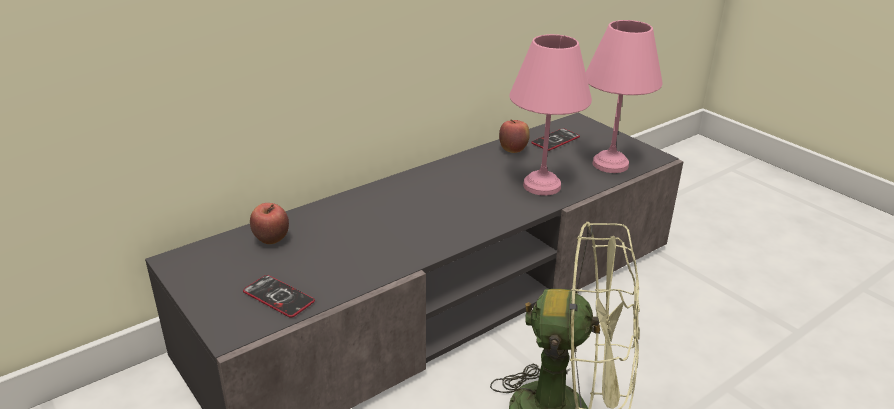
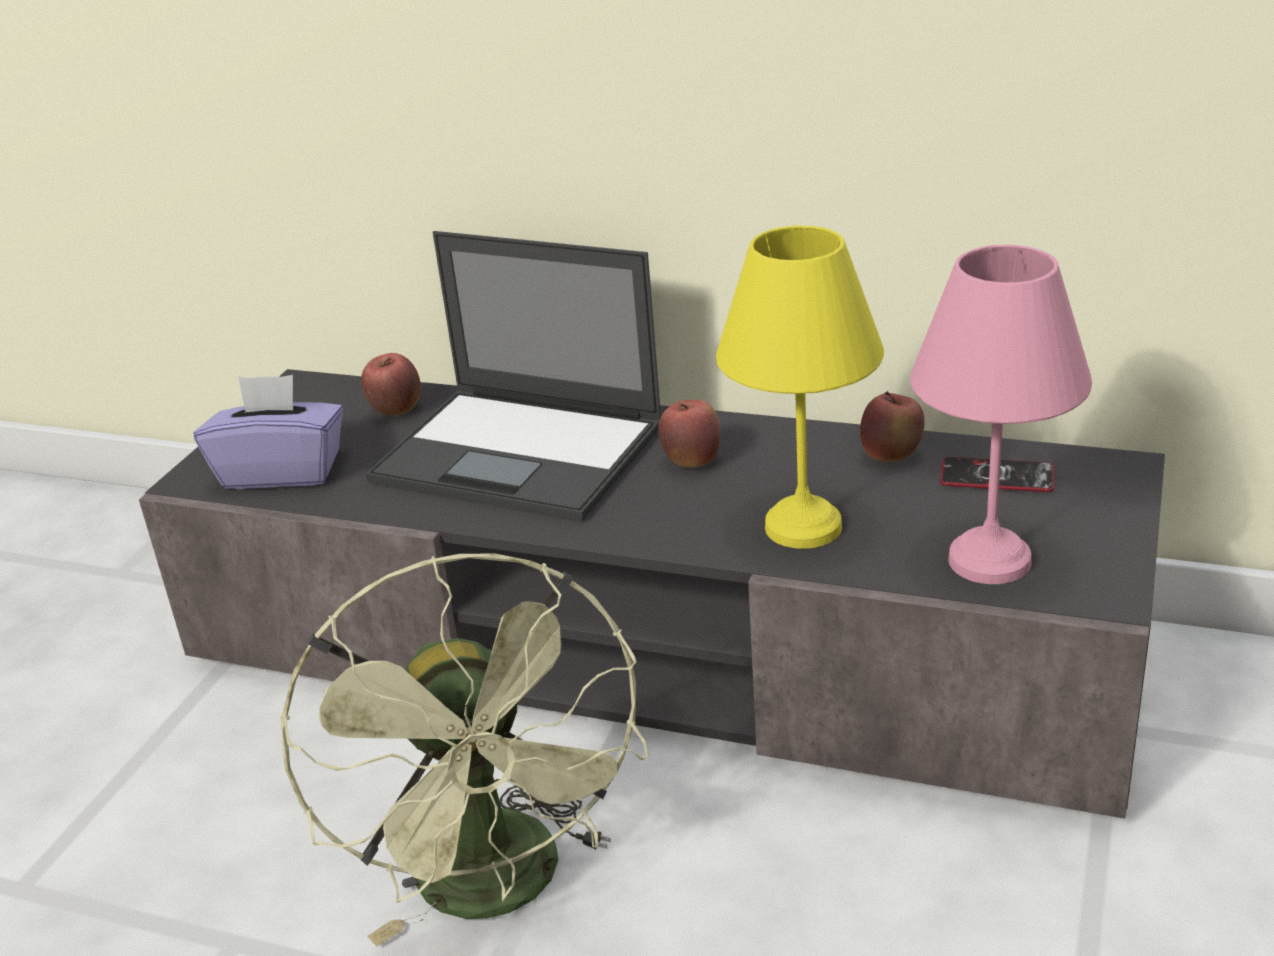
camera: 60 degrees right, 0 degrees up
phone [243,275,315,318] -> purple tissue box [193,375,344,489]
pink table lamp [509,34,592,196] -> yellow table lamp [716,225,884,549]
none -> laptop [366,231,661,522]
none -> apple [658,400,721,468]

